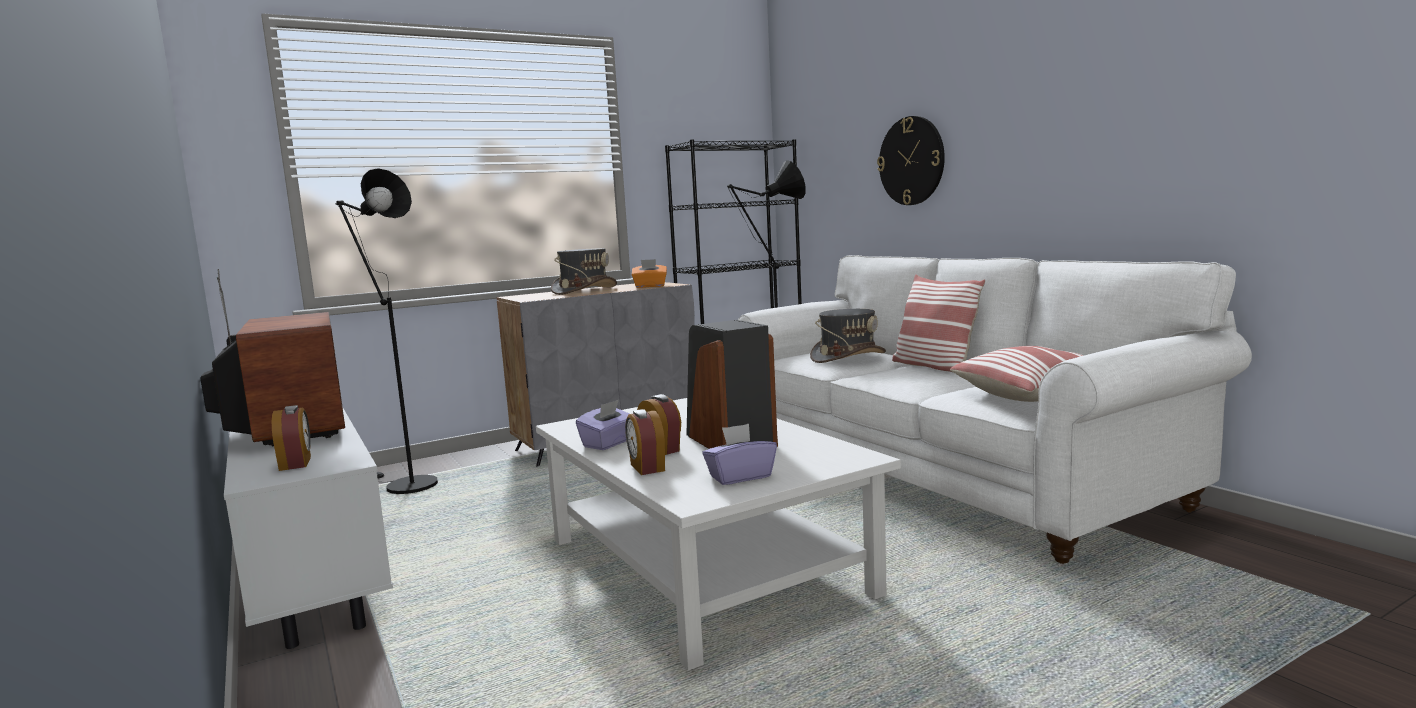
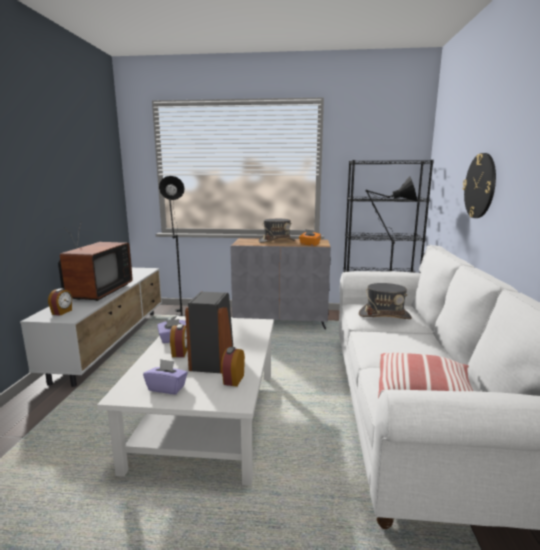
camera: 35 degrees right, 5 degrees up
alarm clock [625,409,665,475] -> alarm clock moved to [221,347,245,387]
pillow [892,274,985,372] -> none

